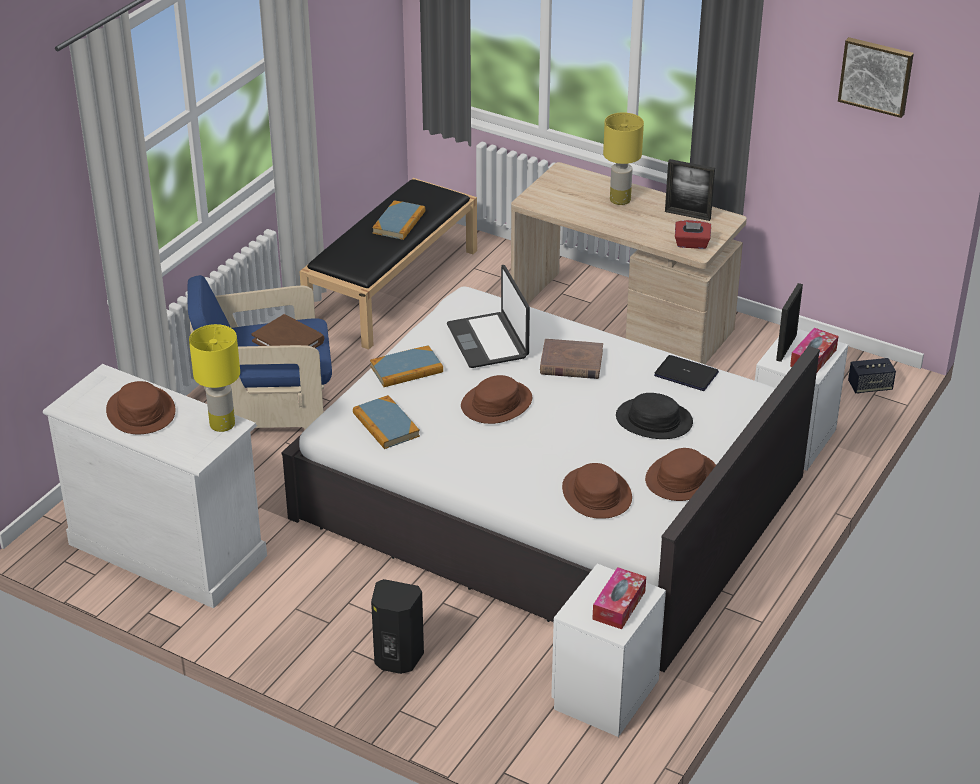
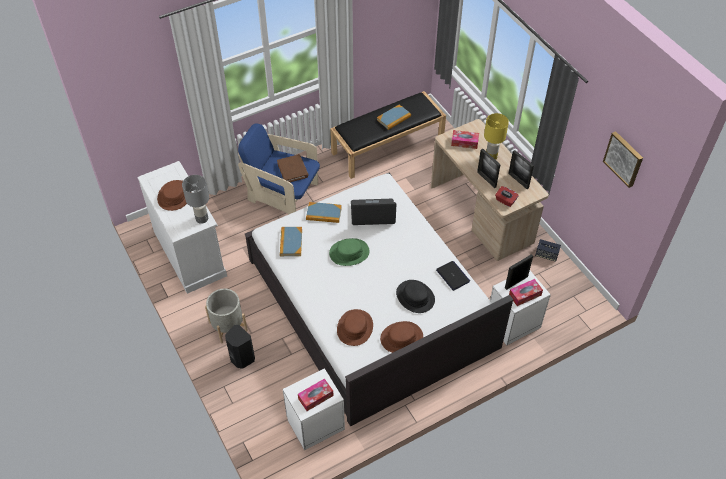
camera: 30 degrees right, 15 degrees up
yellow table lamp [189,324,240,432] -> grey table lamp [182,175,209,224]
laptop [447,265,530,368] -> laptop turned 75 degrees clockwise [351,199,397,225]
brown hat [461,375,532,424] -> green hat [329,238,369,266]
brown book [540,339,603,379] -> none
speaker [848,358,896,394] -> speaker moved to [535,239,561,262]
none -> grey planter [205,289,248,344]
none -> tissue box [451,130,479,149]
none -> picture frame [477,149,501,188]

